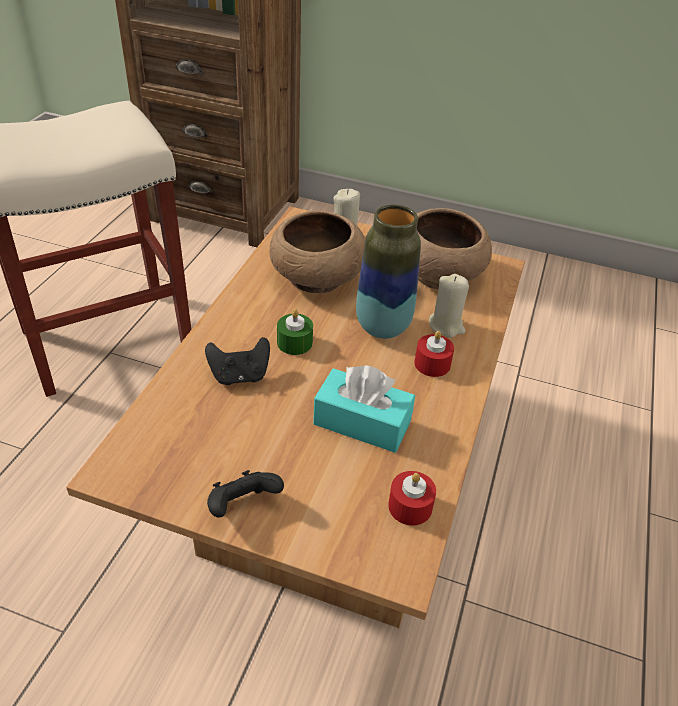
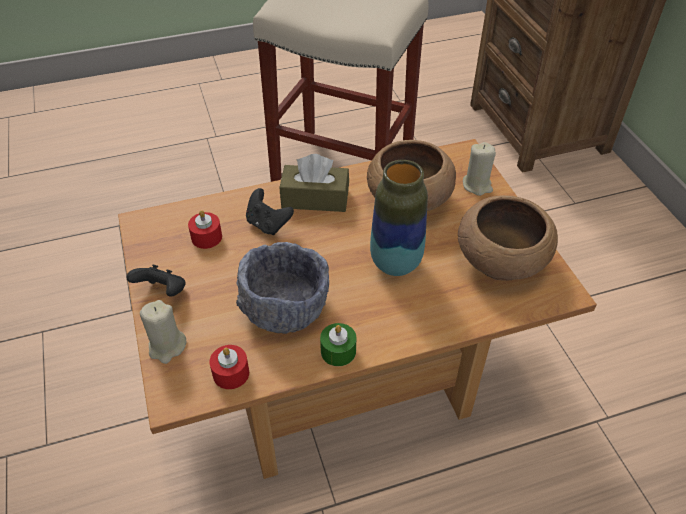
camera: 55 degrees right, 5 degrees up
green candle [277,309,313,355] -> green candle moved to [320,323,356,366]
turquoise tissue box [313,365,415,453] -> grey bowl [236,242,329,334]
red candle [415,331,454,377] -> red candle moved to [188,210,222,249]
beige candle [429,274,469,338] -> beige candle moved to [140,300,186,364]
none -> brown tissue box [279,154,349,212]

